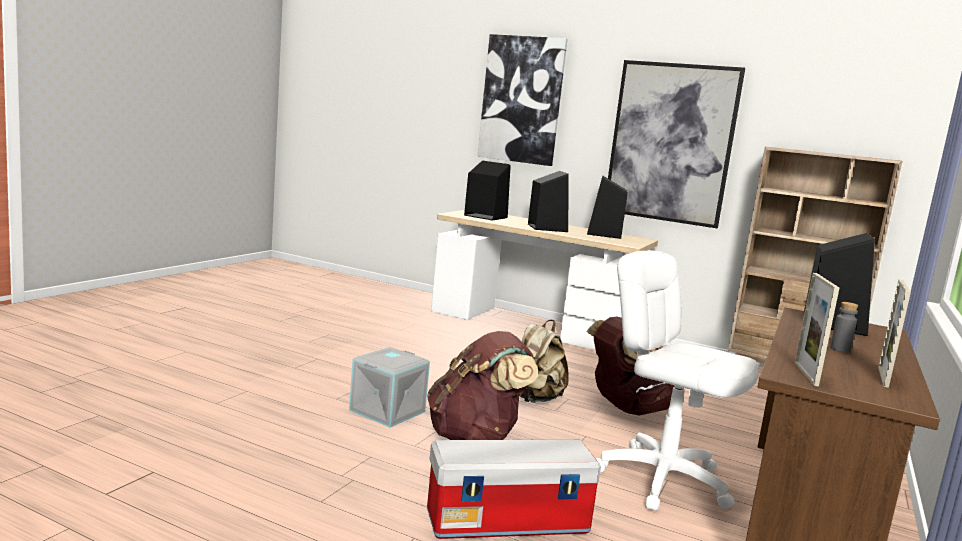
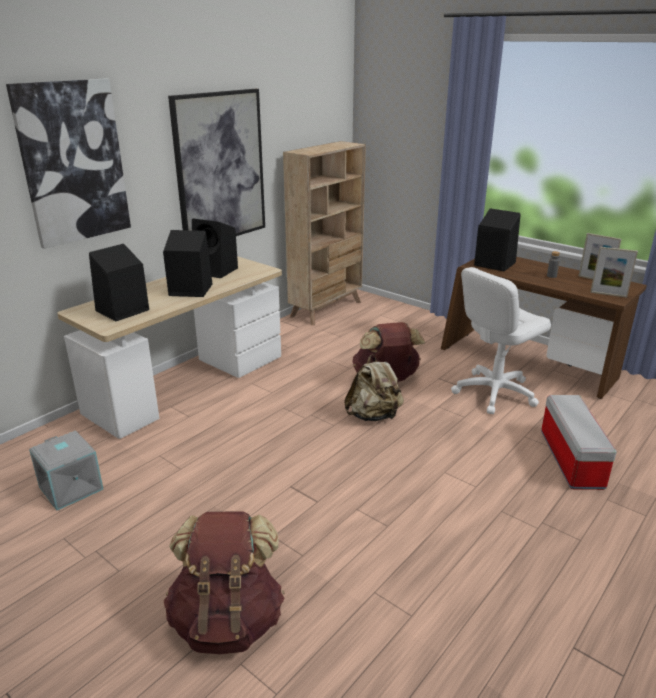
camera: 75 degrees left, 15 degrees up
grey storage box [349,347,430,427] -> grey storage box moved to [29,431,103,510]
brown backpack [427,331,538,440] -> brown backpack moved to [164,511,285,654]

